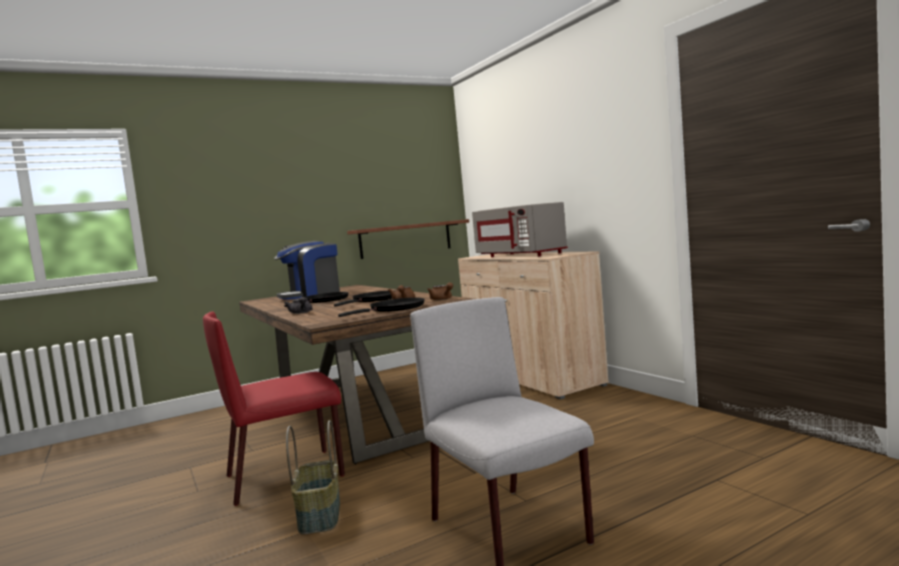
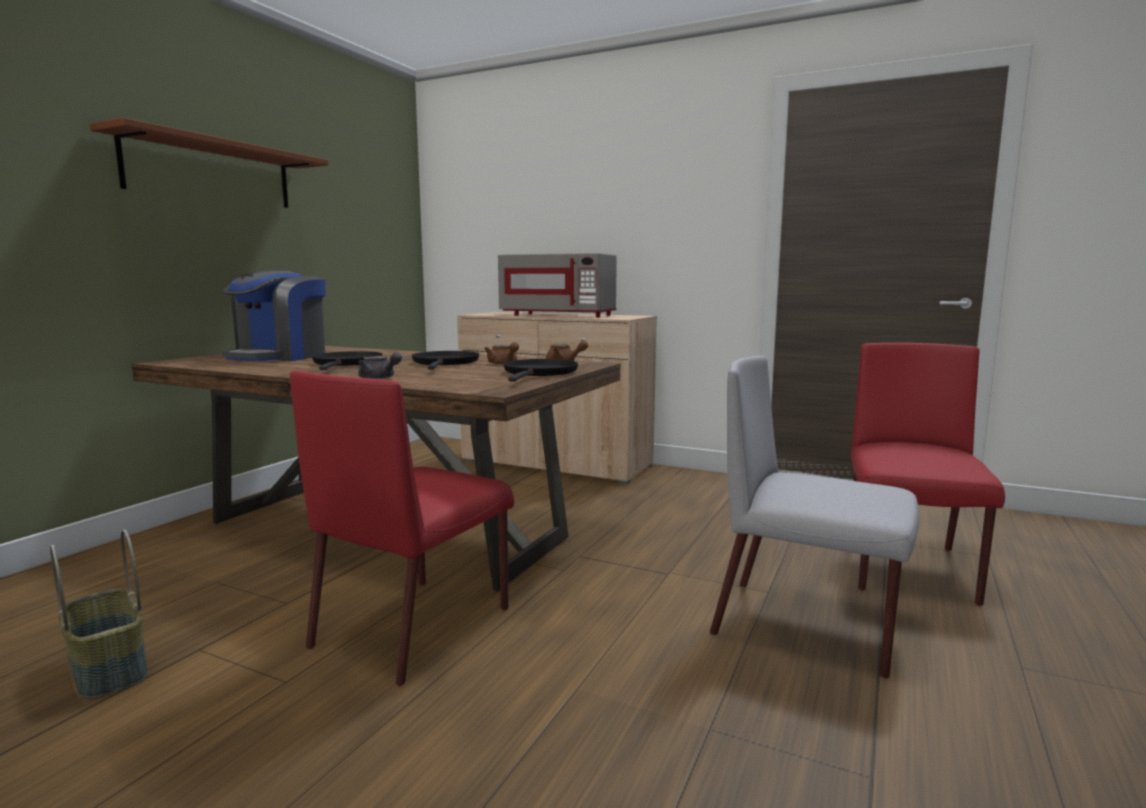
camera: 35 degrees left, 5 degrees up
basket [286,420,340,535] -> basket moved to [50,529,148,699]
brown shelf [347,219,469,259] -> brown shelf moved to [90,118,328,208]
none -> red chair [851,343,1005,606]

